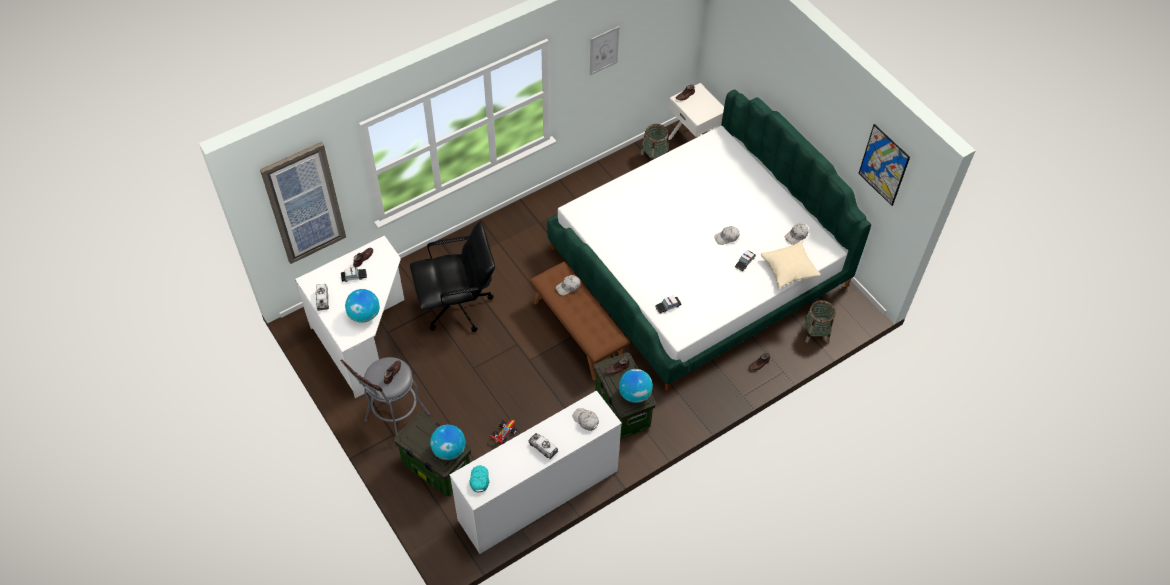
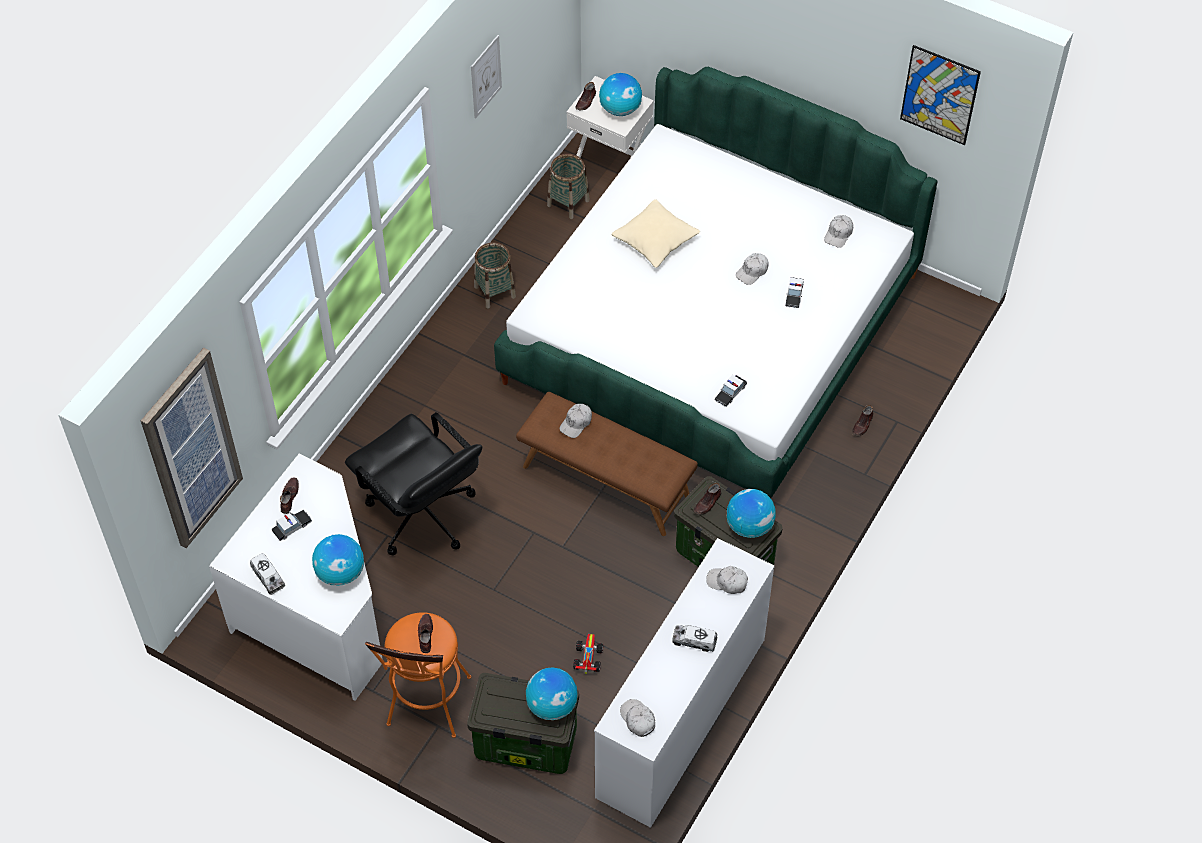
camera: 25 degrees left, 0 degrees up
grey stool [341,357,430,436] -> orange stool [365,612,471,738]
black office chair [410,221,495,332] -> black office chair turned 90 degrees clockwise [345,412,482,556]
turquoise cap [469,466,489,492] -> white cap [620,699,655,737]
beige pillow [761,242,821,288] -> beige pillow moved to [612,199,700,268]
basket [803,300,836,343] -> basket moved to [474,242,516,308]
none -> globe [599,73,642,116]

